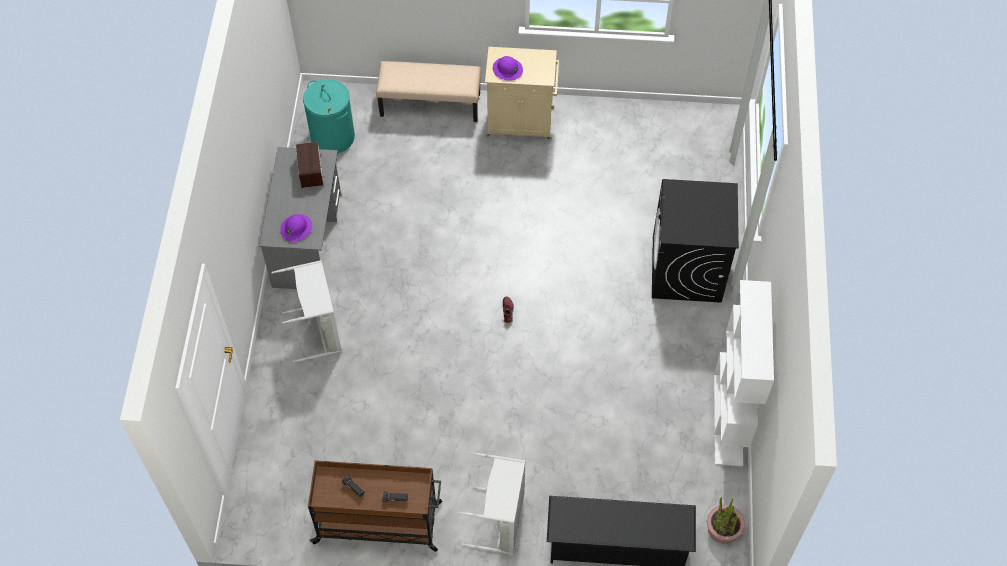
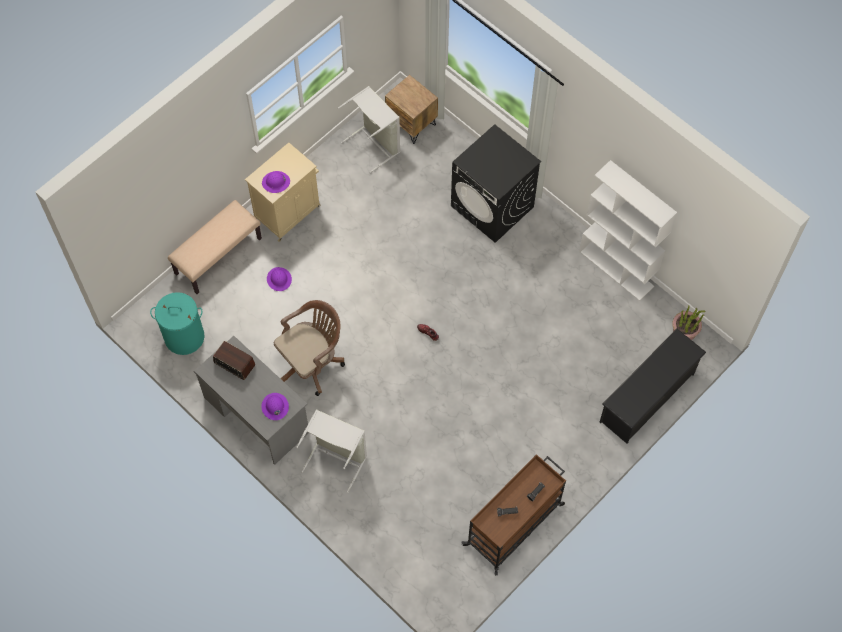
camera: 50 degrees left, 5 degrees up
grey laundry basket [459,452,526,555] -> grey laundry basket moved to [338,86,400,173]
none -> purple hard hat [267,267,292,291]
none -> brown office chair [274,300,345,396]
none -> brown nightstand [385,75,438,144]

